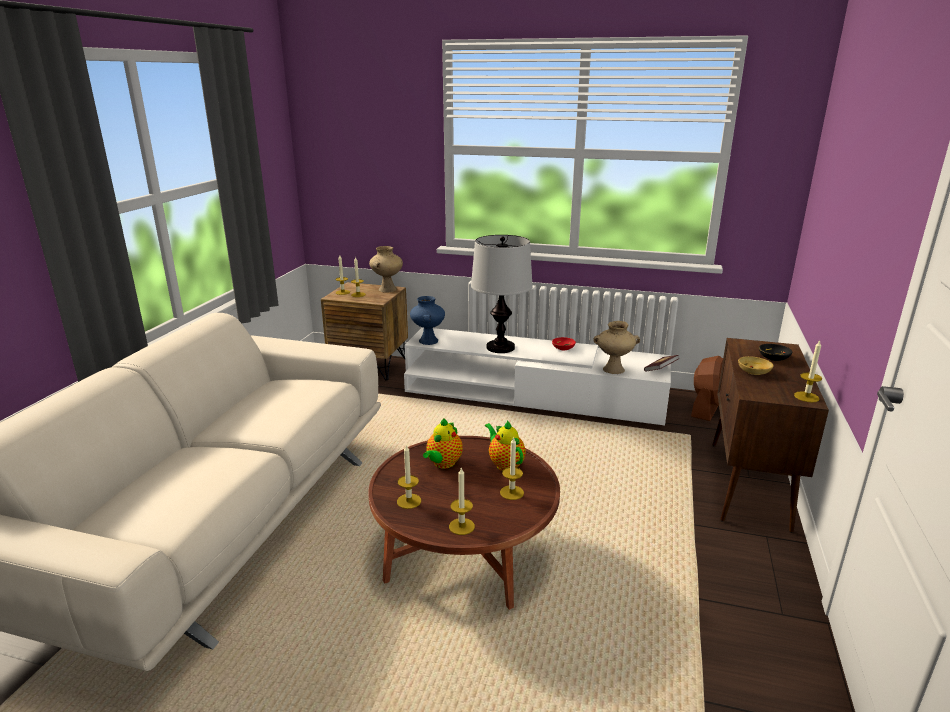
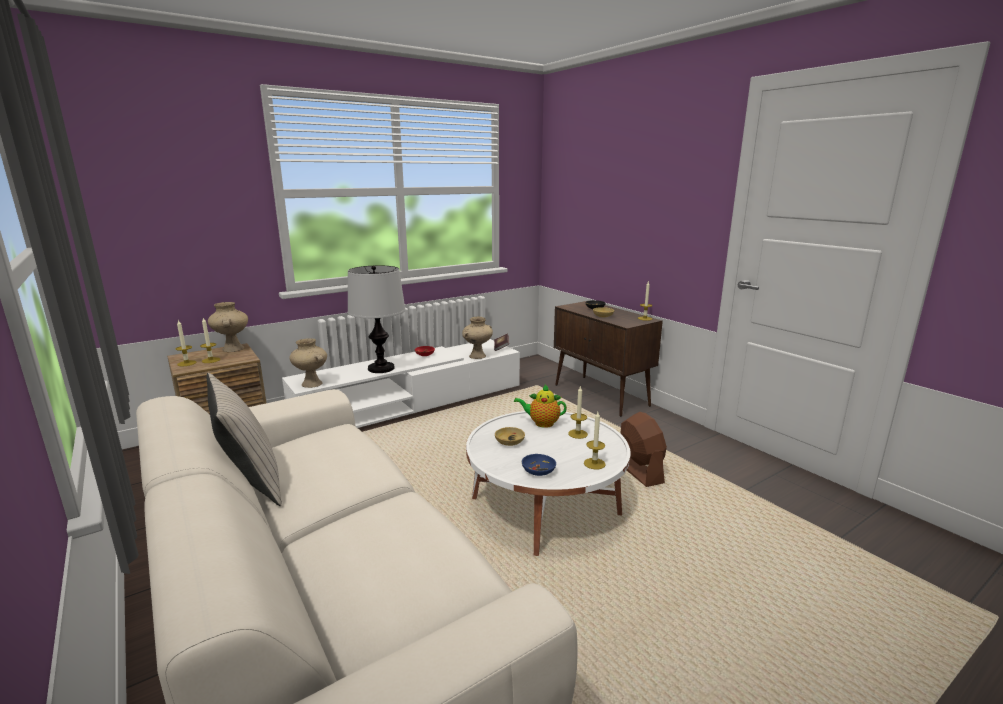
camera: 50 degrees left, 5 degrees down
brown coffee table [368,436,560,610] -> white coffee table [466,411,631,556]
candle [397,444,421,509] -> blue bowl [522,454,556,476]
blue vase [410,296,445,345] -> beige vase [289,338,327,388]
teapot [423,418,463,469] -> beige bowl [495,427,525,446]
brown fan [691,356,723,421] -> brown fan moved to [621,412,667,487]
none -> beige pillow [207,373,282,506]

